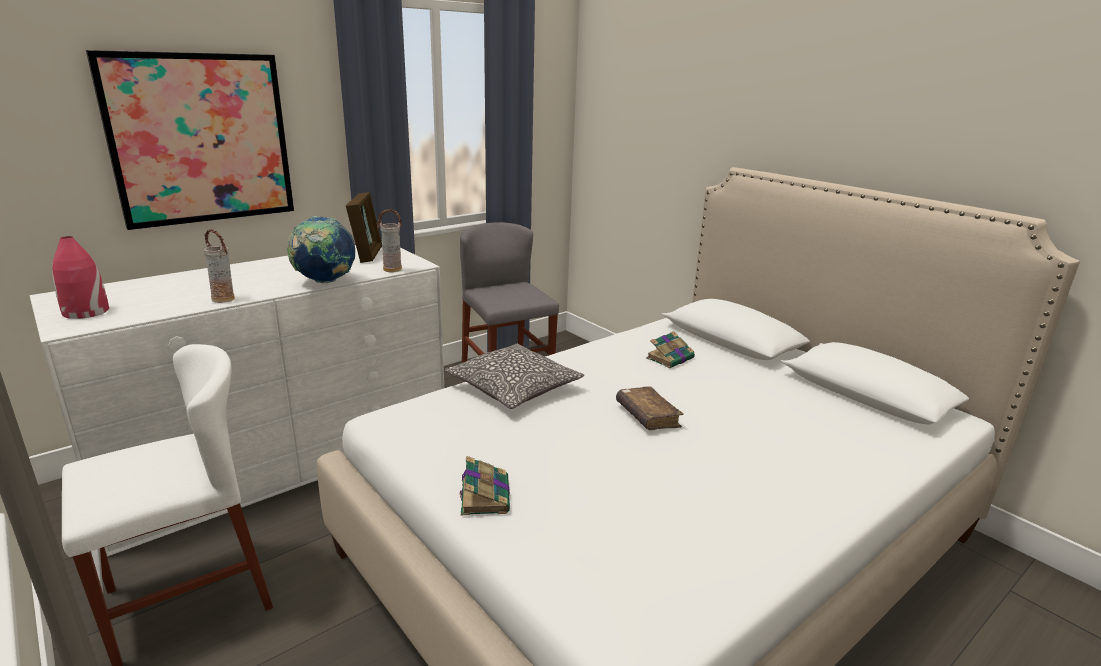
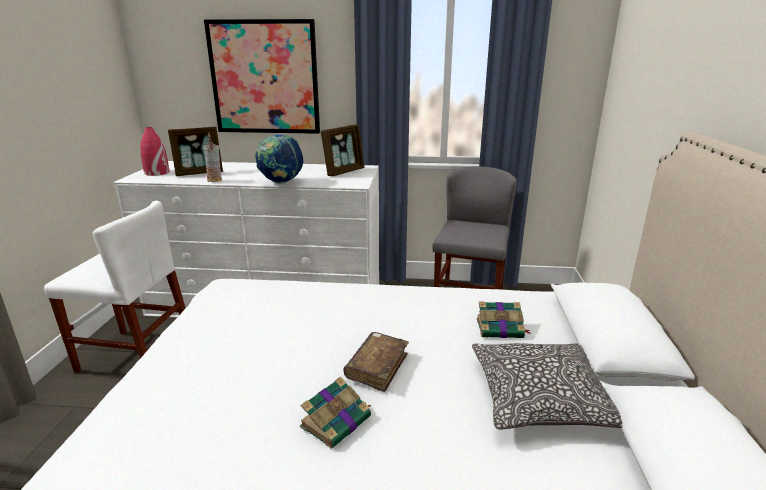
camera: 45 degrees right, 0 degrees up
vase [377,209,402,273] -> none
pillow [444,344,584,409] -> pillow moved to [472,343,623,430]
book [460,456,510,515] -> book moved to [300,376,371,448]
none -> picture frame [168,127,223,176]

